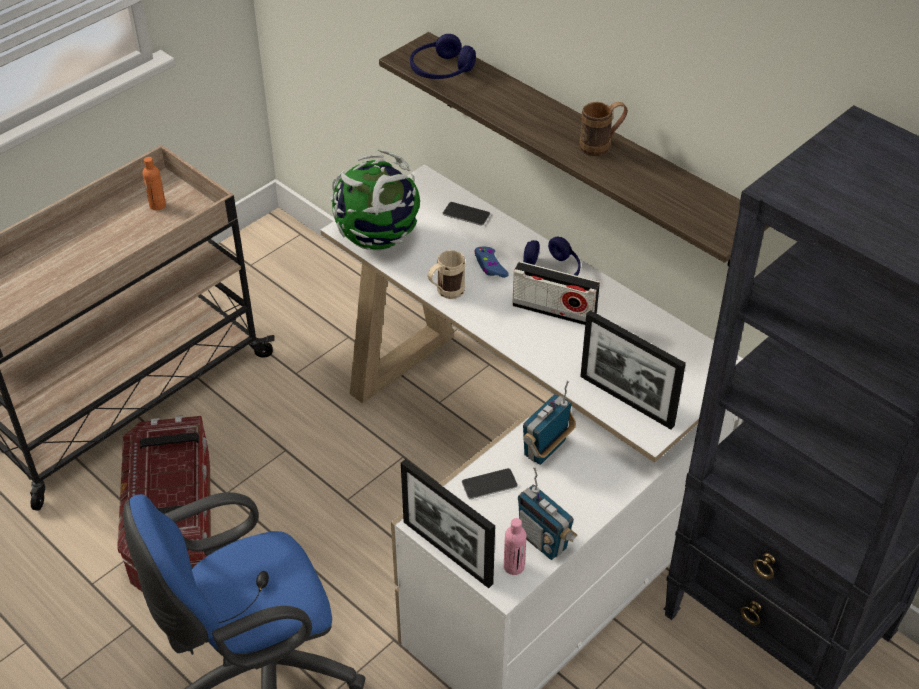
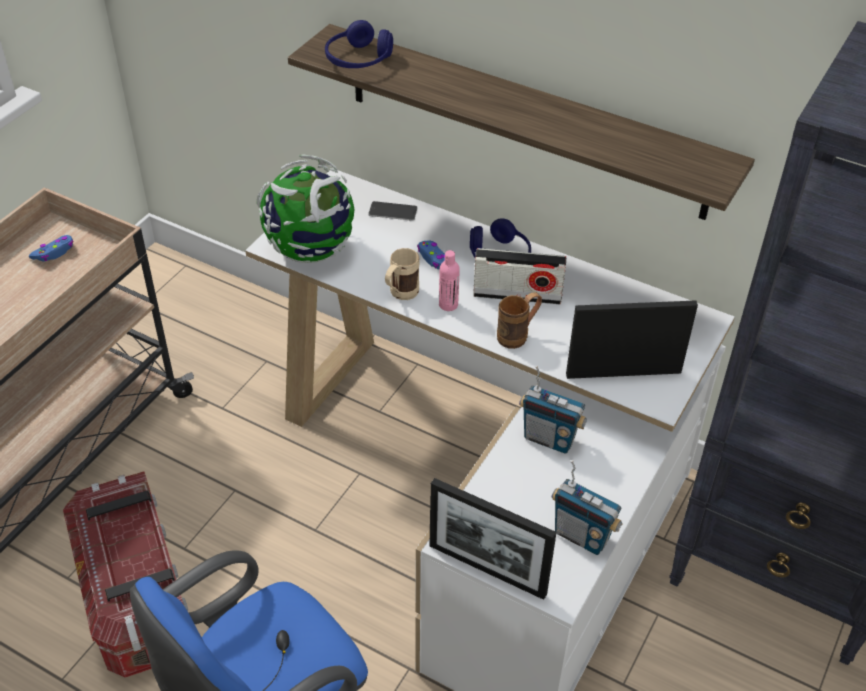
camera: 15 degrees left, 0 degrees up
orange bottle [142,157,166,210] -> blue game controller [29,235,73,261]
phone [462,468,518,499] -> none
pink bottle [504,518,526,575] -> pink bottle moved to [439,250,460,311]
radio [523,381,576,465] -> radio turned 90 degrees counterclockwise [519,366,587,454]
brown mug [580,102,628,156] -> brown mug moved to [497,292,542,349]
picture frame [580,310,686,429] -> picture frame turned 150 degrees clockwise [566,300,698,379]

